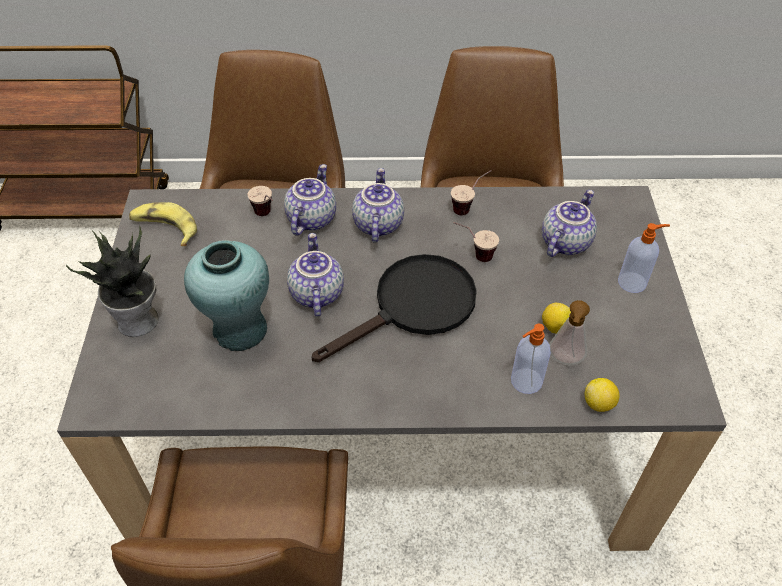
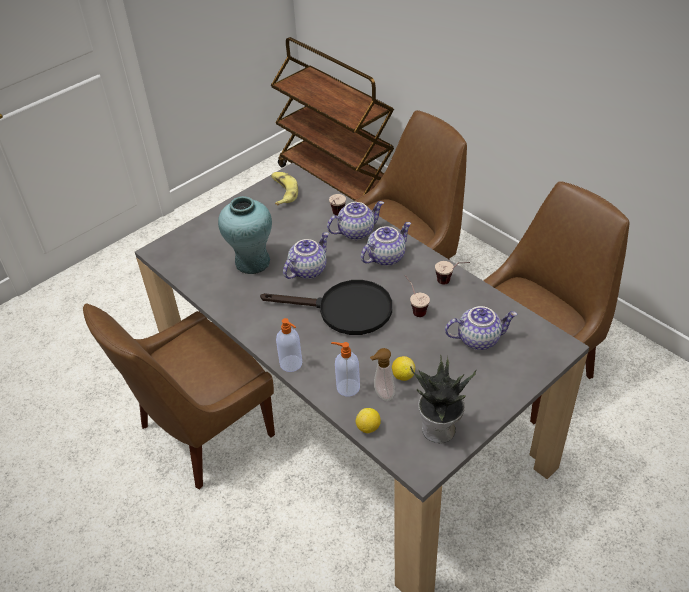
camera: 50 degrees right, 5 degrees down
potted plant [66,227,158,337] -> potted plant moved to [410,354,476,443]
soap dispenser [618,223,670,293] -> soap dispenser moved to [276,318,302,372]

